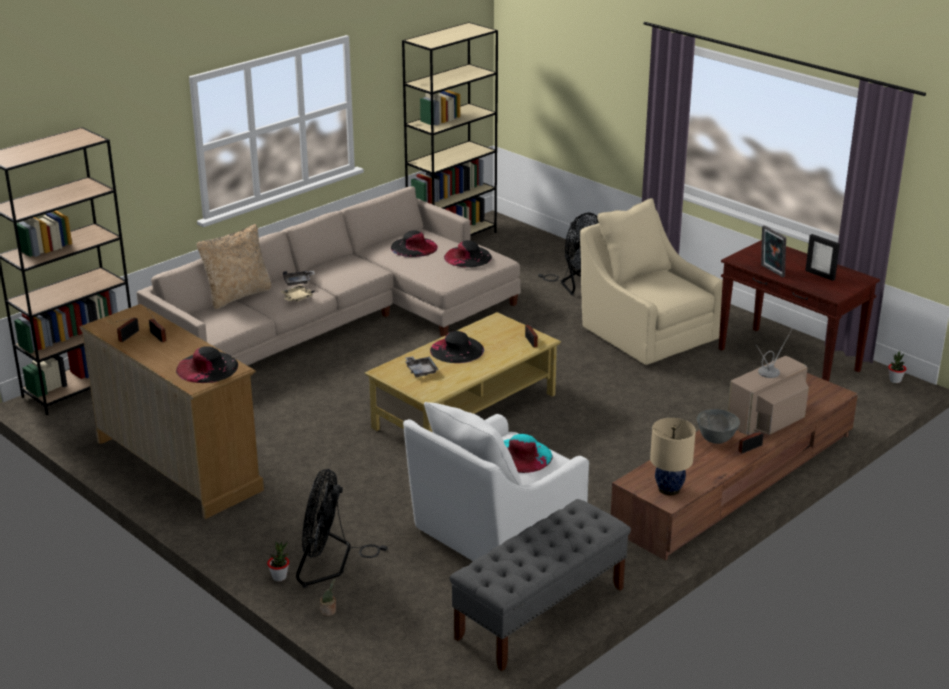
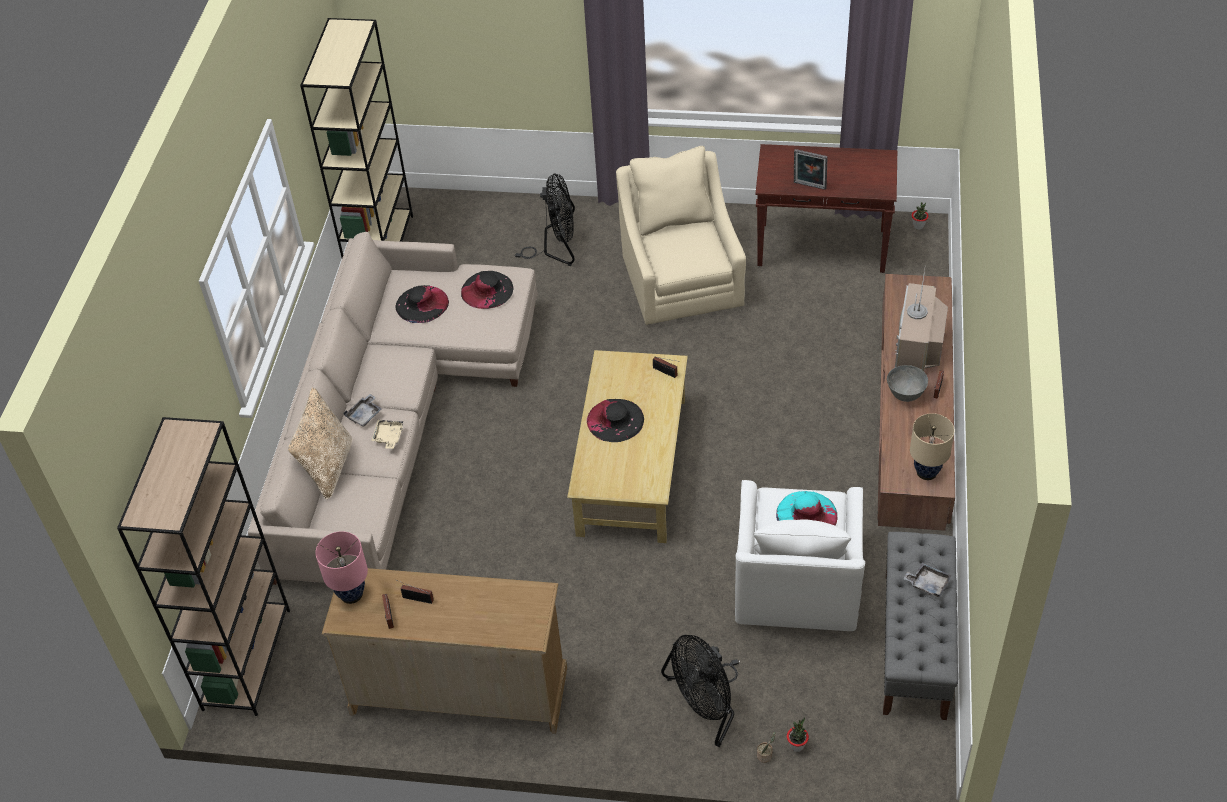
camera: 35 degrees left, 20 degrees up
black hat [176,346,238,383] -> none
potted plant [267,542,289,582] -> potted plant moved to [787,717,809,752]
grey tray [405,356,439,377] -> grey tray moved to [903,562,952,597]
beige armchair [580,198,723,365] -> beige armchair turned 60 degrees clockwise [616,146,746,325]
picture frame [805,234,840,281] -> none
none -> pink table lamp [315,531,368,604]

